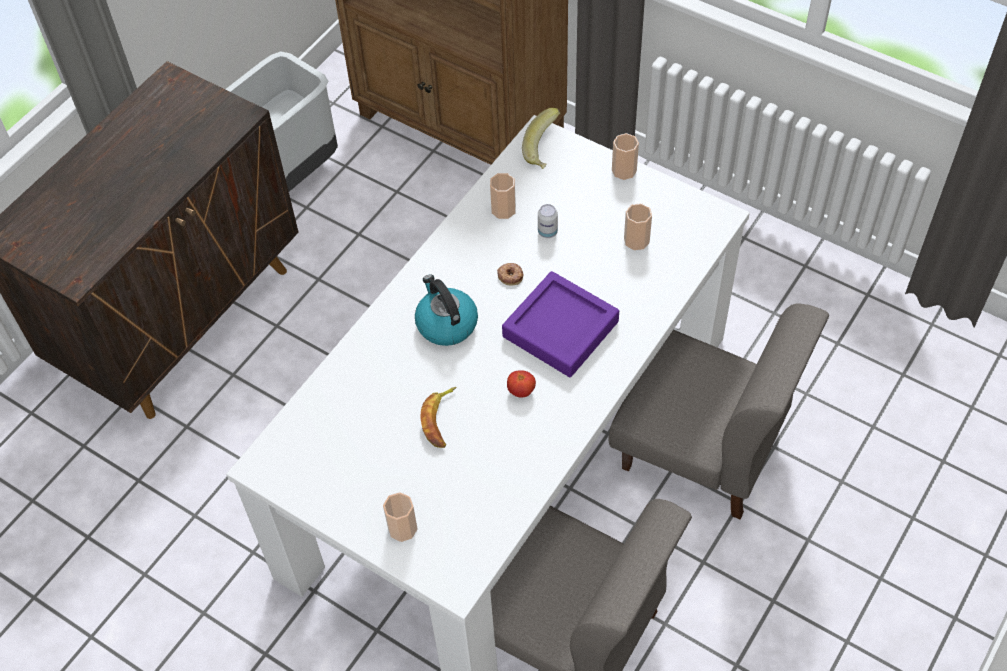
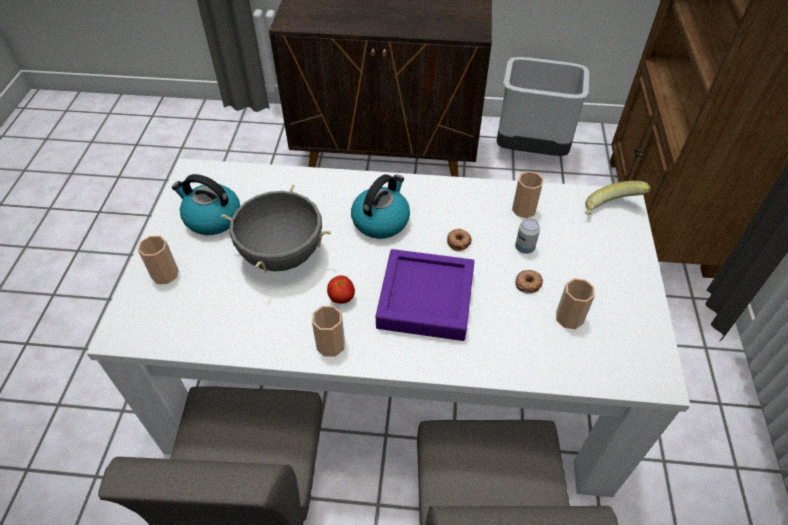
camera: 60 degrees right, 5 degrees down
banana [420,387,457,448] -> grey cooking pot [222,185,331,273]
cup [612,133,639,180] -> cup moved to [312,306,345,357]
none -> kettle [172,174,240,235]
none -> donut [515,270,543,293]

